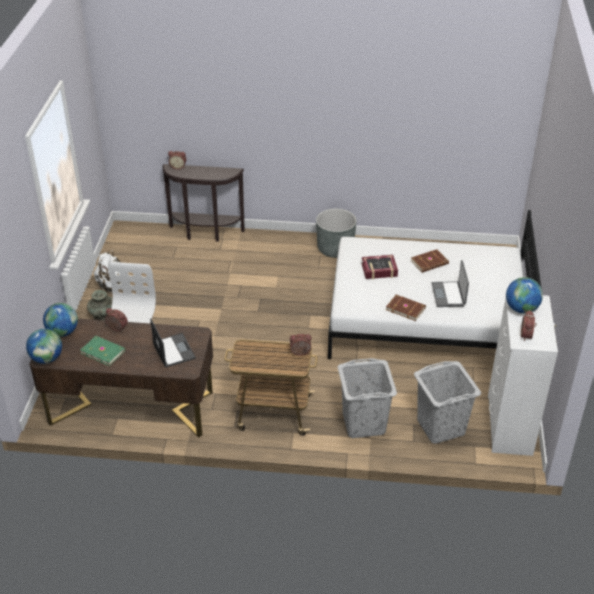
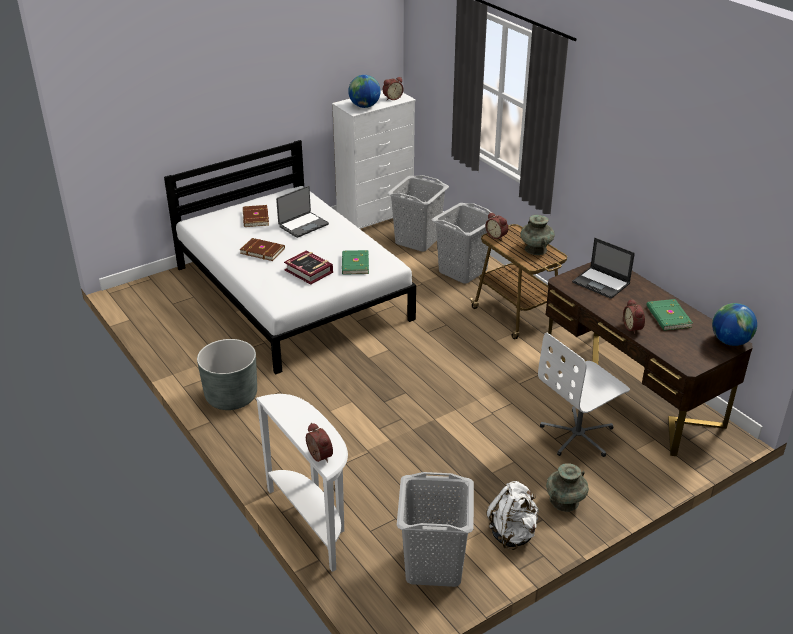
camera: 130 degrees left, 5 degrees down
globe [43,303,78,337] -> none
laptop [150,318,196,368] -> laptop turned 75 degrees counterclockwise [572,238,635,299]
brown console table [162,164,245,242] -> white console table [256,394,348,572]
brown book [386,294,426,321] -> brown book moved to [243,205,269,227]
none -> green book [342,250,369,275]
none -> grey laundry basket [397,472,474,587]
none -> turquoise vase [521,215,555,255]

